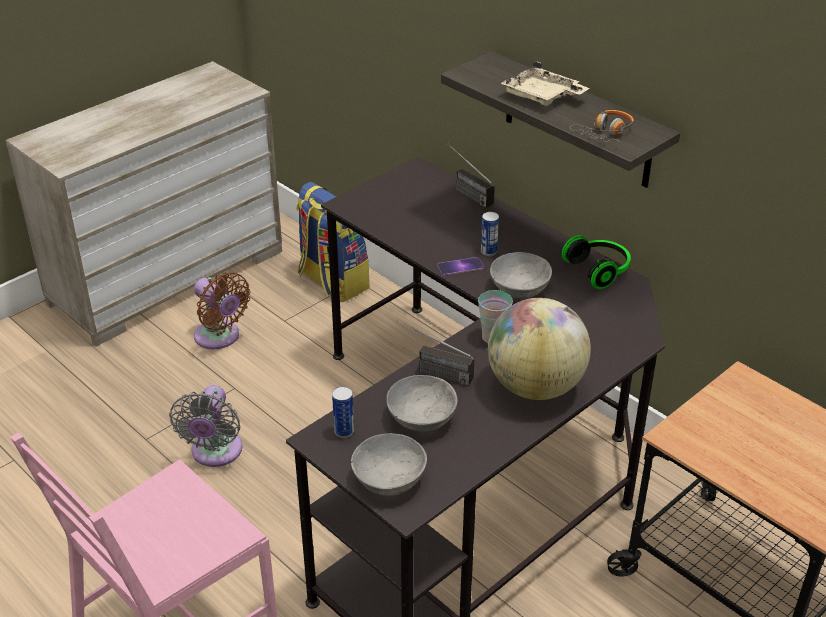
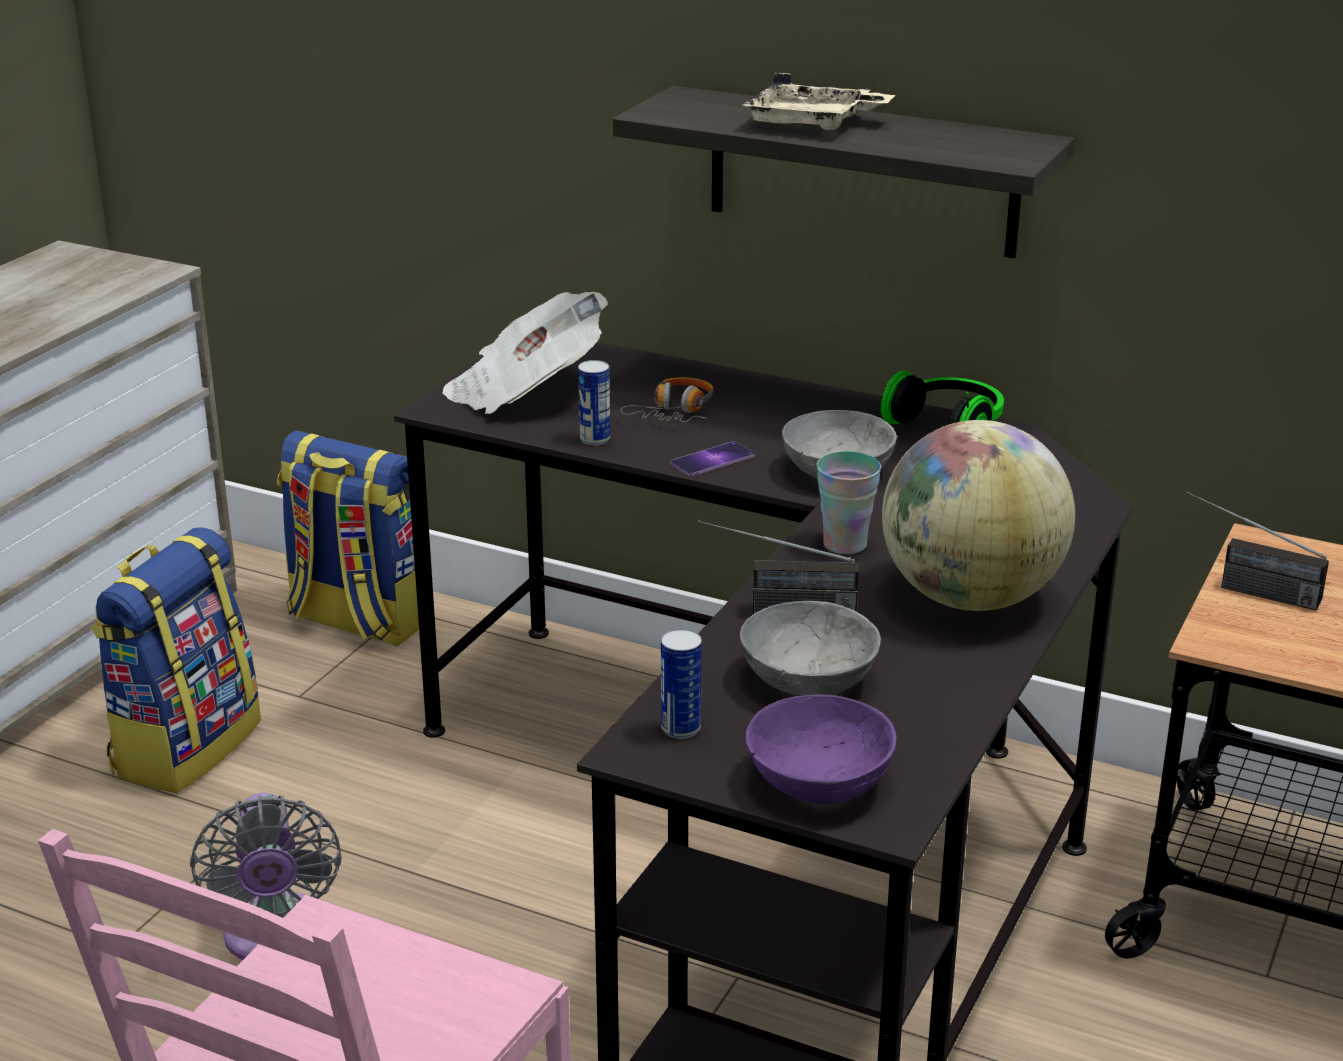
camera: 20 degrees left, 10 degrees down
brown fan [194,272,251,349] -> backpack [91,527,261,793]
grey bowl [351,433,427,496] -> purple bowl [745,694,897,804]
radio [448,144,495,208] -> radio moved to [1187,491,1329,611]
can [481,212,499,256] -> can moved to [578,360,610,446]
headphones [570,110,634,142] -> headphones moved to [620,377,714,422]
none -> newspaper [442,292,608,414]

